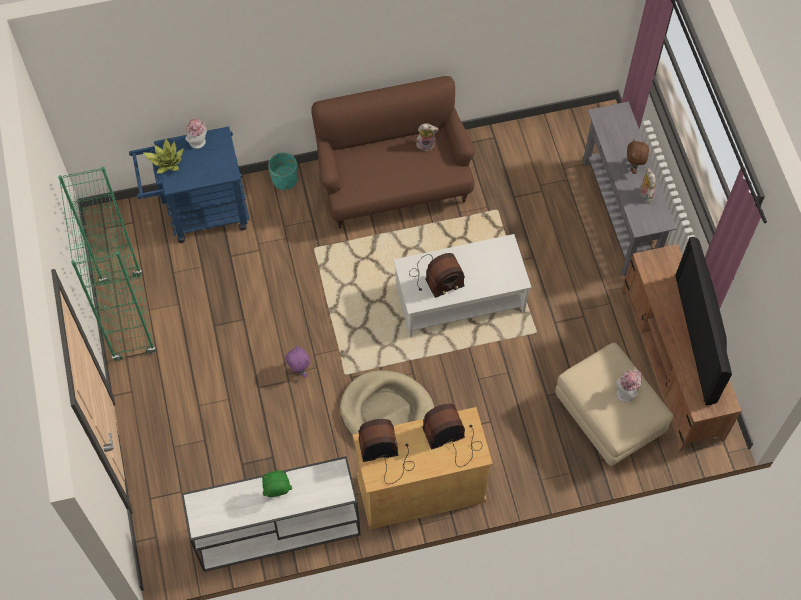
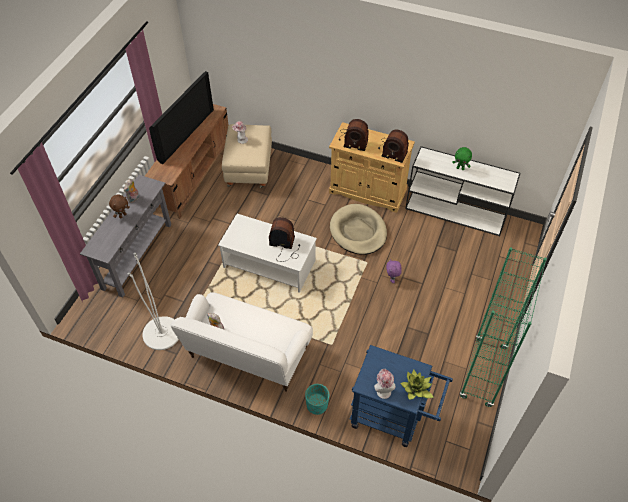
camera: 145 degrees left, 10 degrees down
brown sofa [311,76,475,228] -> white sofa [171,292,313,392]
none -> white floor lamp [127,253,179,350]

